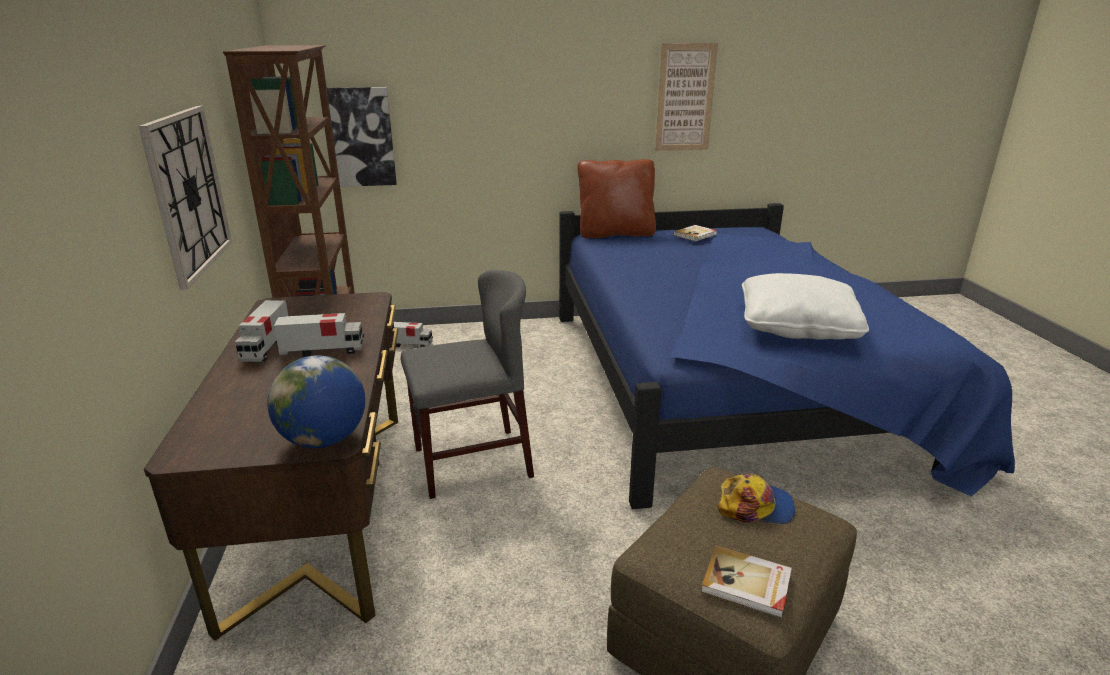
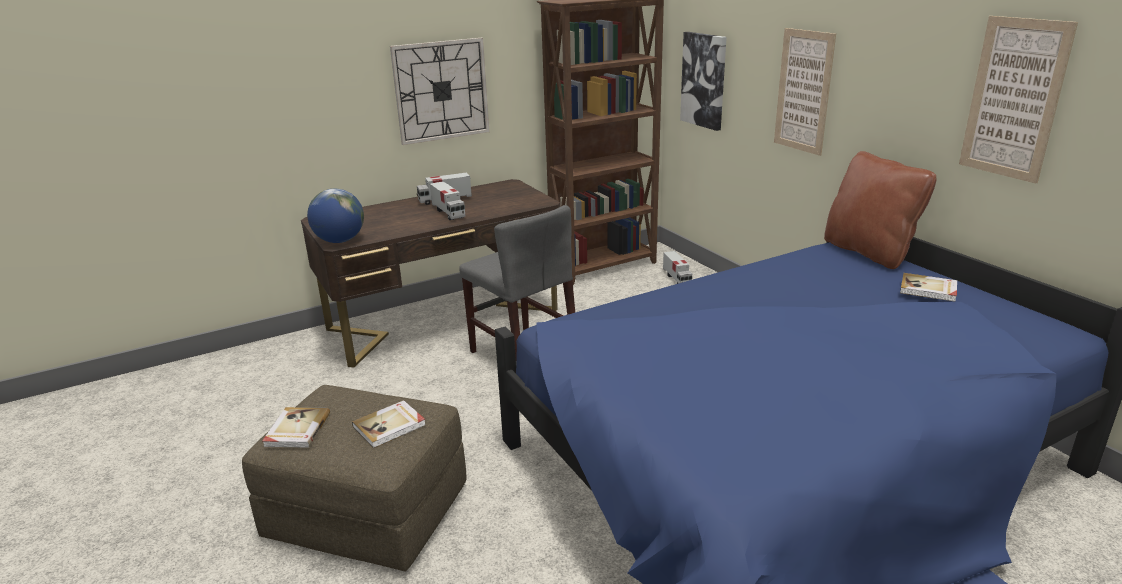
camera: 70 degrees right, 0 degrees up
cap [718,474,795,524] -> book [352,400,426,448]
white pillow [742,273,869,340] -> none
none -> picture [774,28,836,156]

